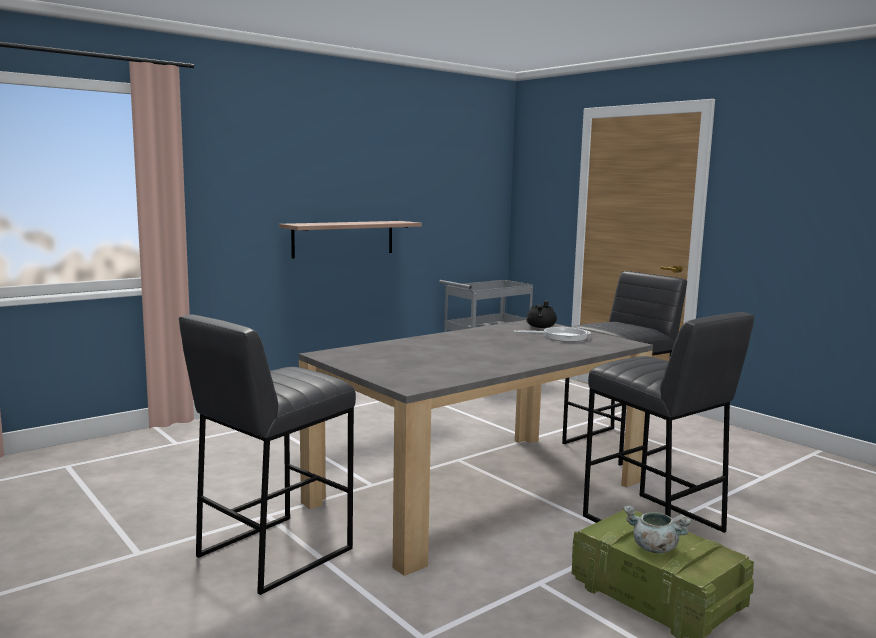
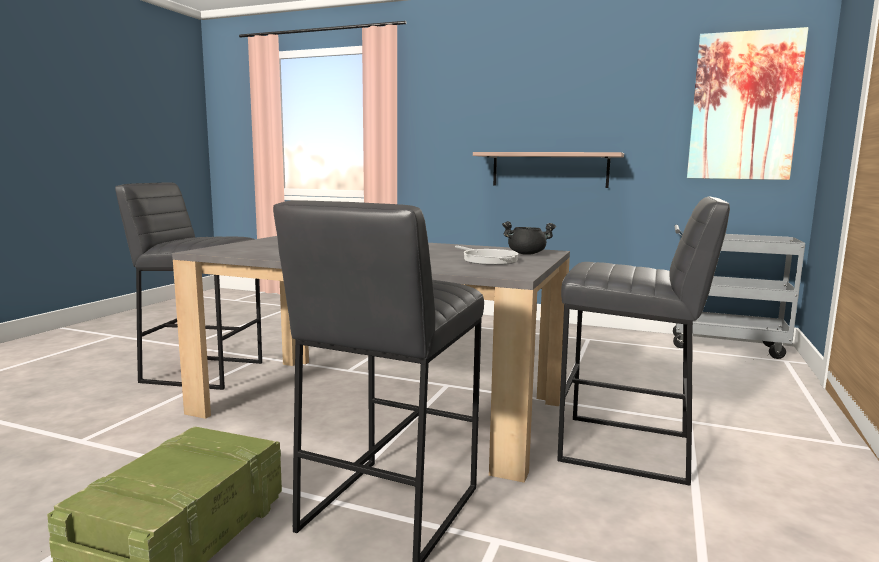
camera: 60 degrees right, 0 degrees up
grey cooking pot [623,506,692,553] -> none
none -> picture [687,27,809,180]

